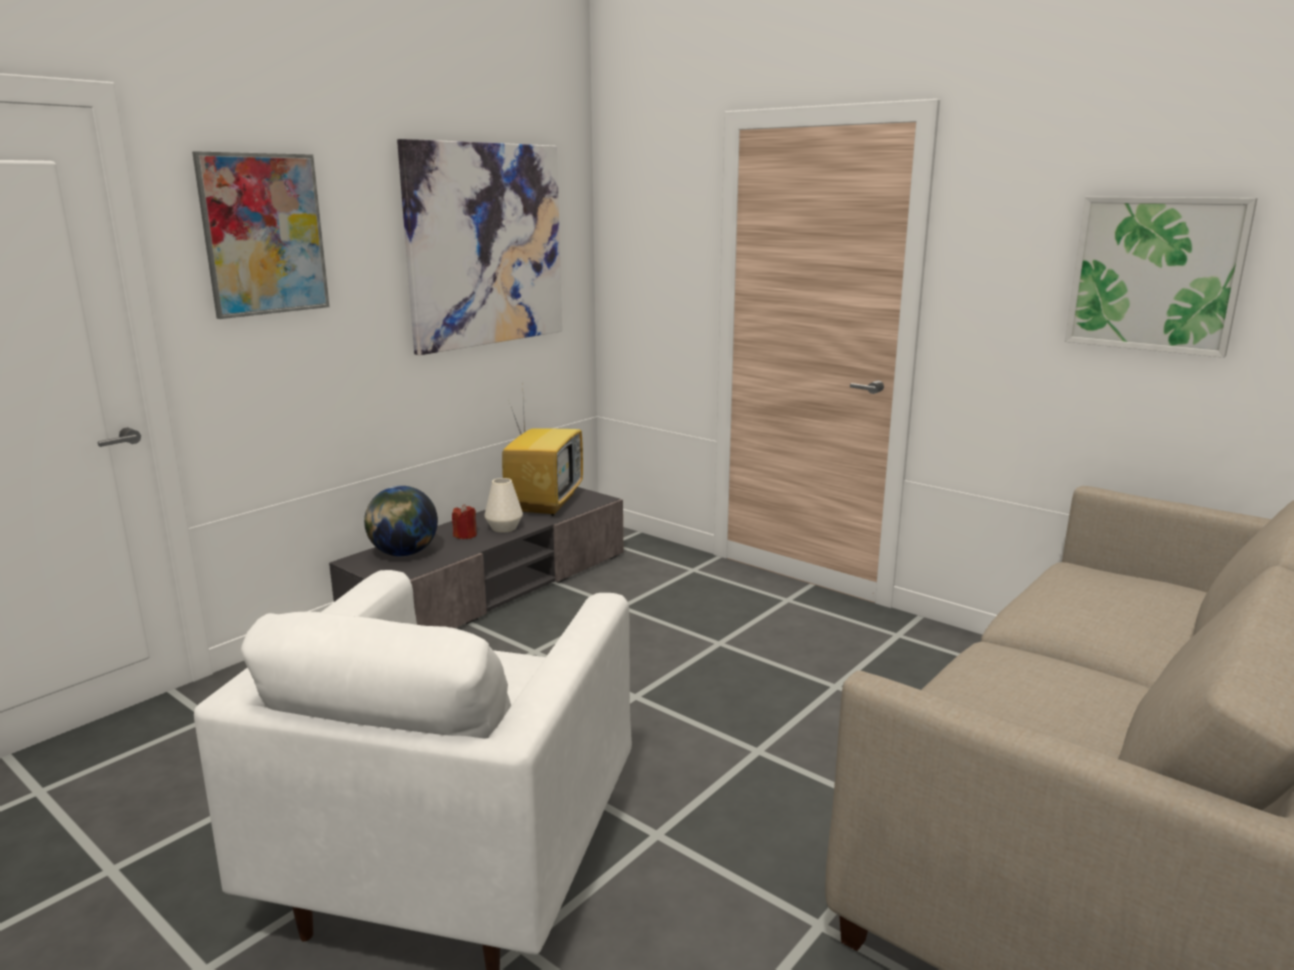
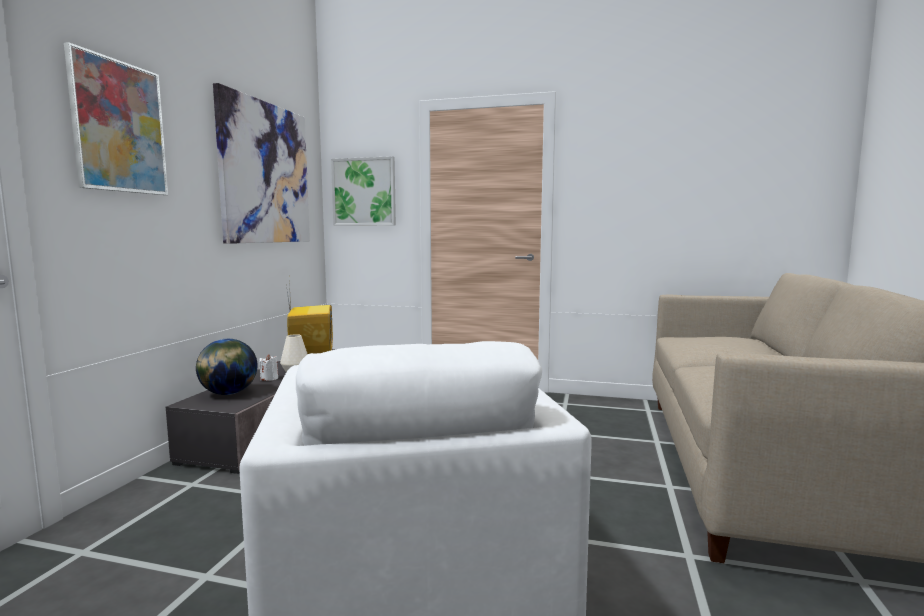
camera: 25 degrees left, 10 degrees down
red candle [452,504,477,539] -> white candle [259,354,278,381]
picture [1065,197,1258,358] -> picture moved to [331,156,396,226]

